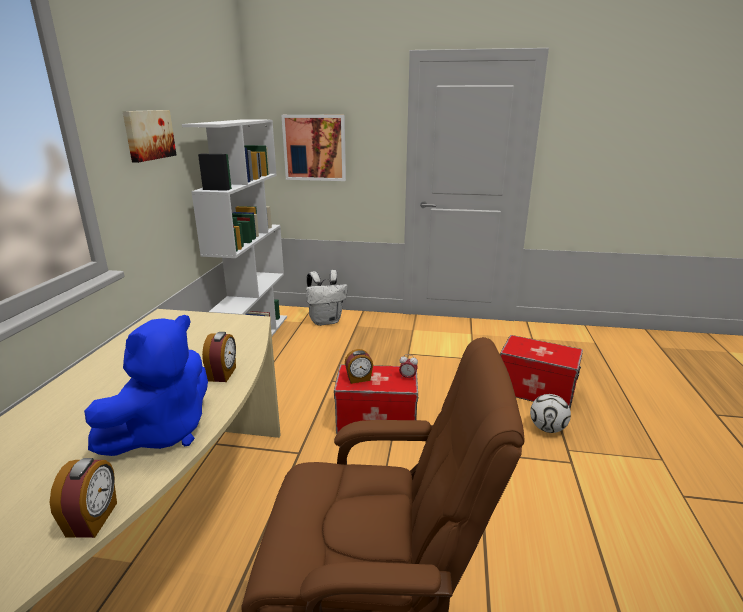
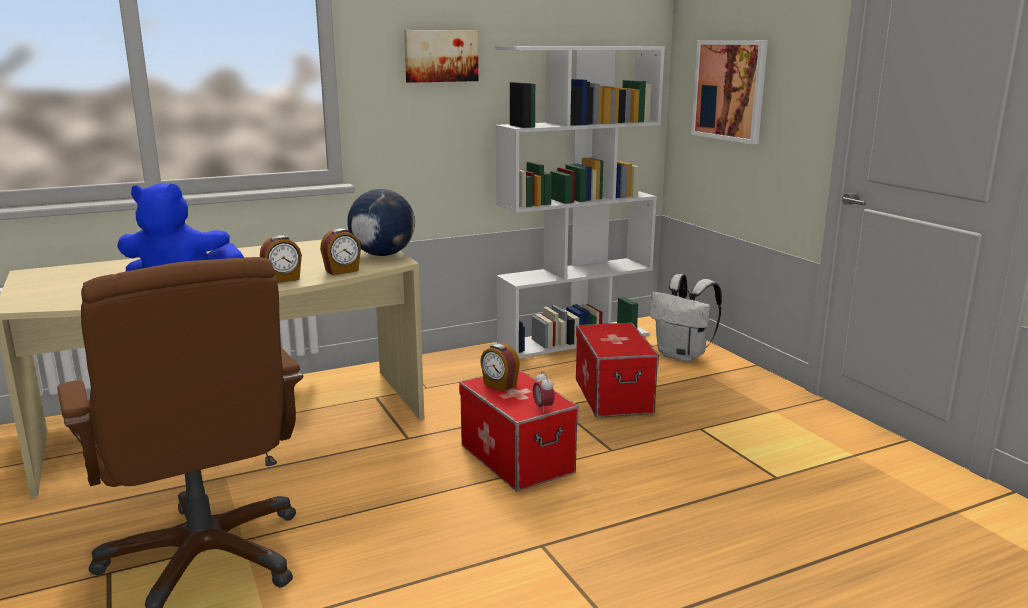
camera: 55 degrees right, 5 degrees down
alarm clock [50,458,117,538] -> alarm clock moved to [320,228,361,275]
storage box [500,335,583,409] -> storage box moved to [576,322,659,417]
football [530,394,571,433] -> none
none -> globe [347,189,415,256]

